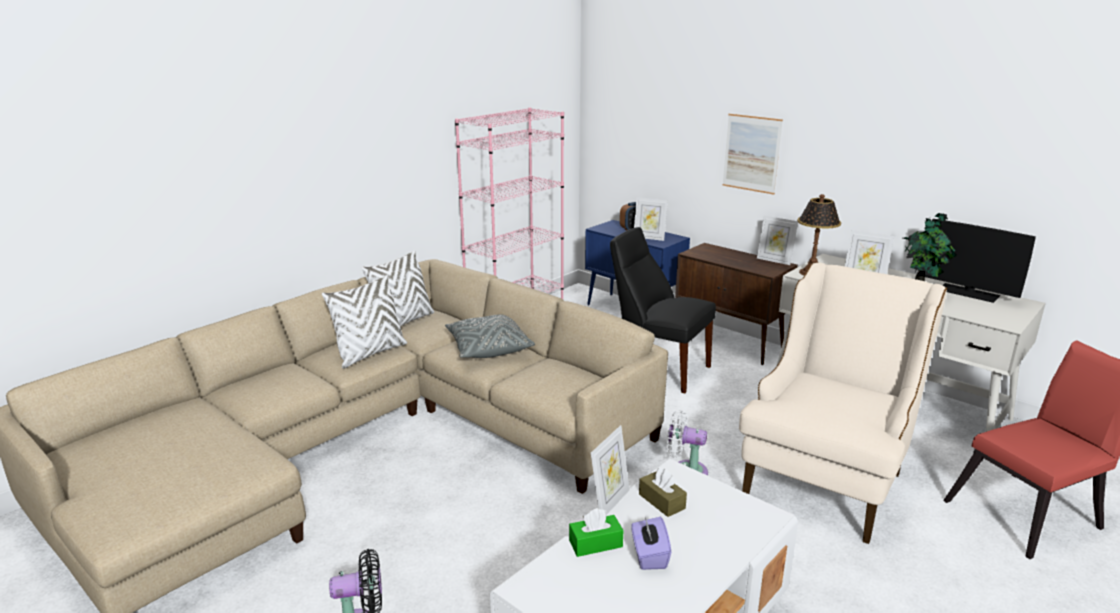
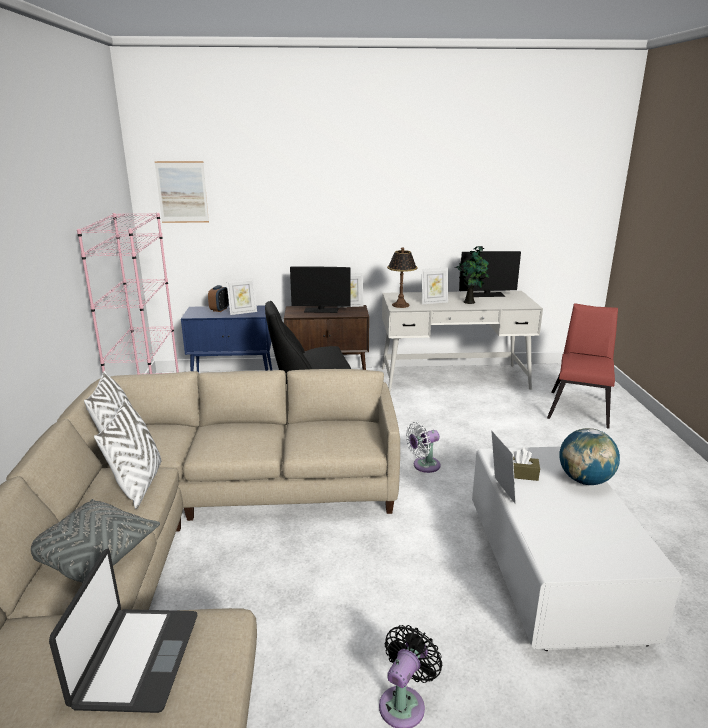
camera: 45 degrees left, 0 degrees up
grey pillow [445,315,535,358] -> grey pillow moved to [31,499,160,584]
green tissue box [569,508,623,557] -> none
purple tissue box [631,517,671,570] -> none
picture [723,114,783,195] -> picture moved to [154,161,209,223]
beige armchair [739,263,947,544] -> none
none -> laptop [49,549,198,713]
none -> monitor [290,266,351,313]
none -> globe [559,428,620,485]

